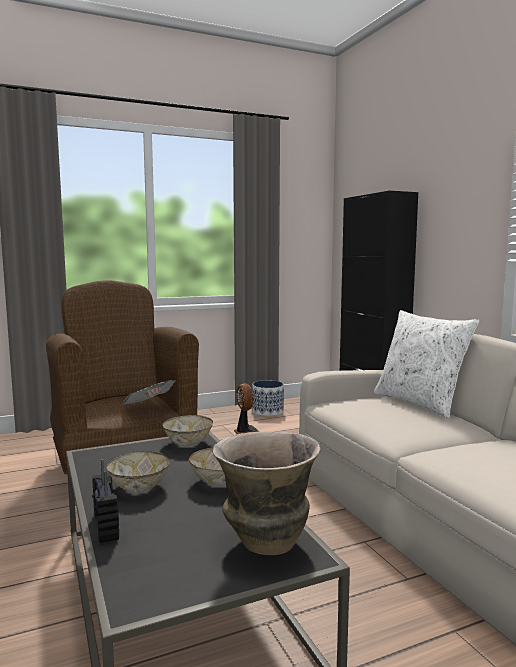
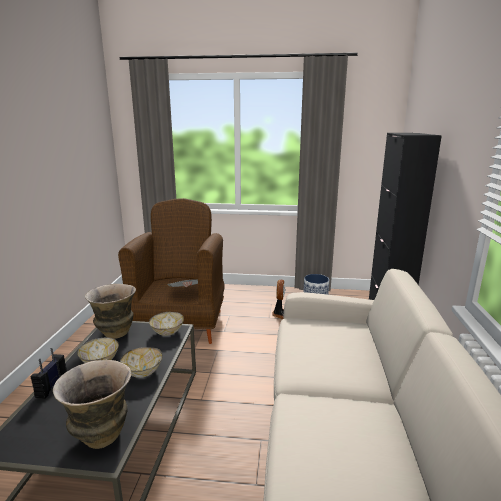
camera: 30 degrees right, 10 degrees up
white pillow [373,310,479,419] -> none
none -> vase [85,284,136,339]

